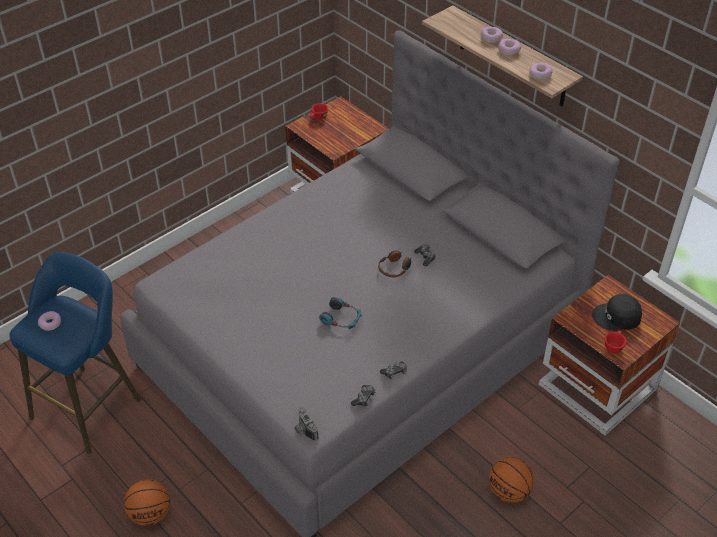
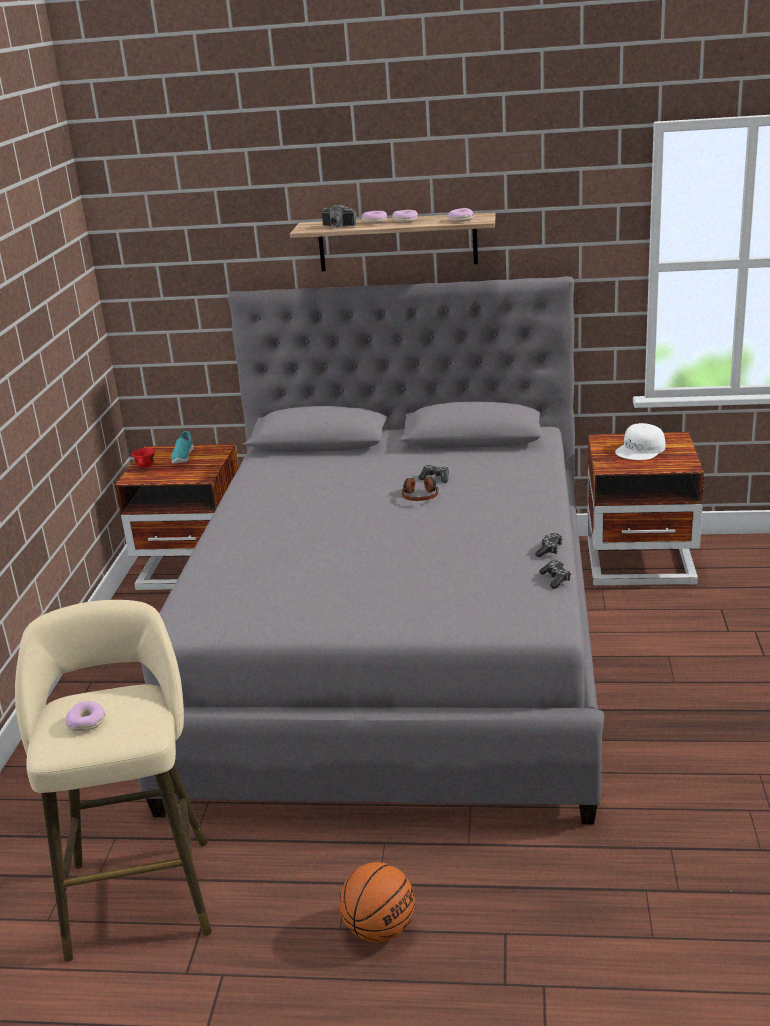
camera: 40 degrees left, 20 degrees down
blue stool [9,252,141,454] -> beige stool [15,600,212,962]
camera [295,408,319,441] -> camera moved to [321,205,356,227]
headphones [319,297,362,329] -> none
basketball [489,457,534,503] -> none
black cap [592,294,642,331] -> white cap [615,423,666,460]
red cup [605,330,626,354] -> none
none -> turquoise shoe [171,431,194,463]

